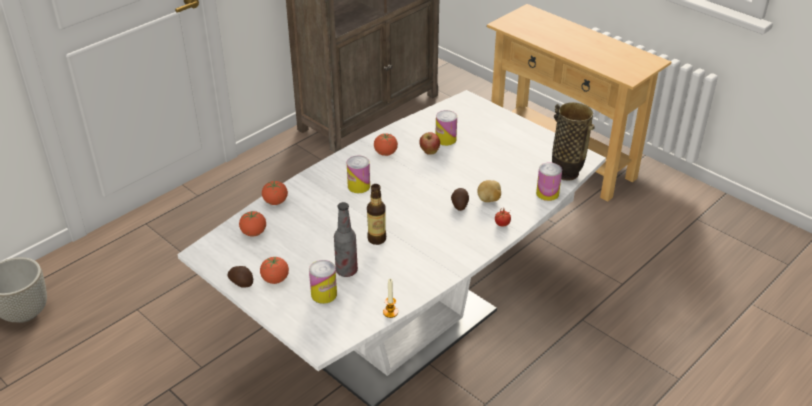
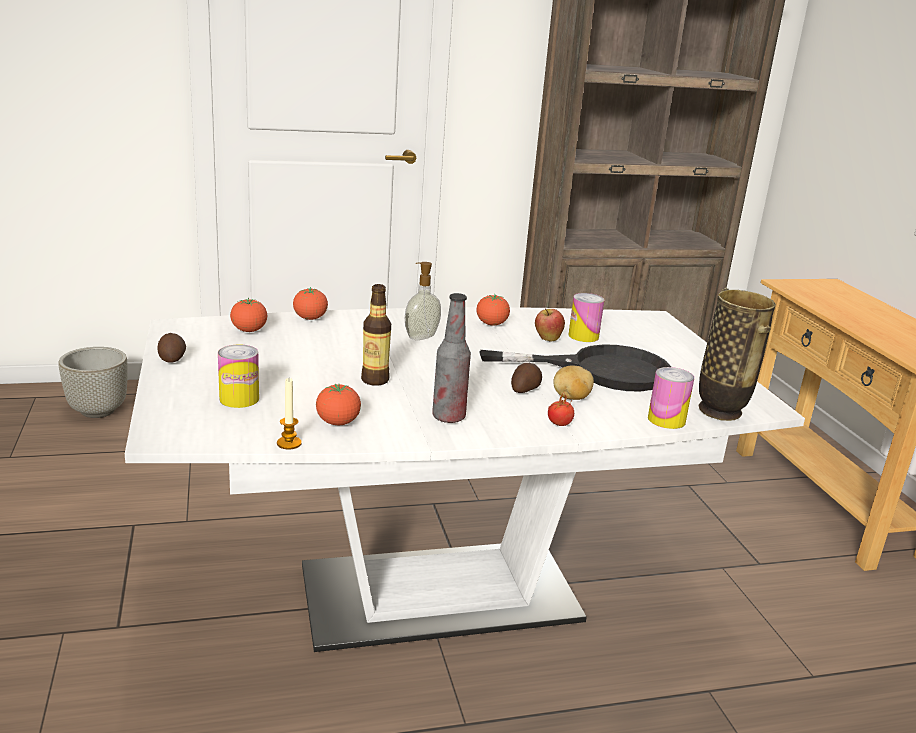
camera: 30 degrees right, 15 degrees down
tomato [260,257,289,284] -> tomato moved to [316,384,361,425]
bottle [334,202,358,277] -> bottle moved to [432,293,471,423]
can [347,155,370,193] -> soap dispenser [405,262,441,340]
none -> black frying pan [479,344,671,391]

